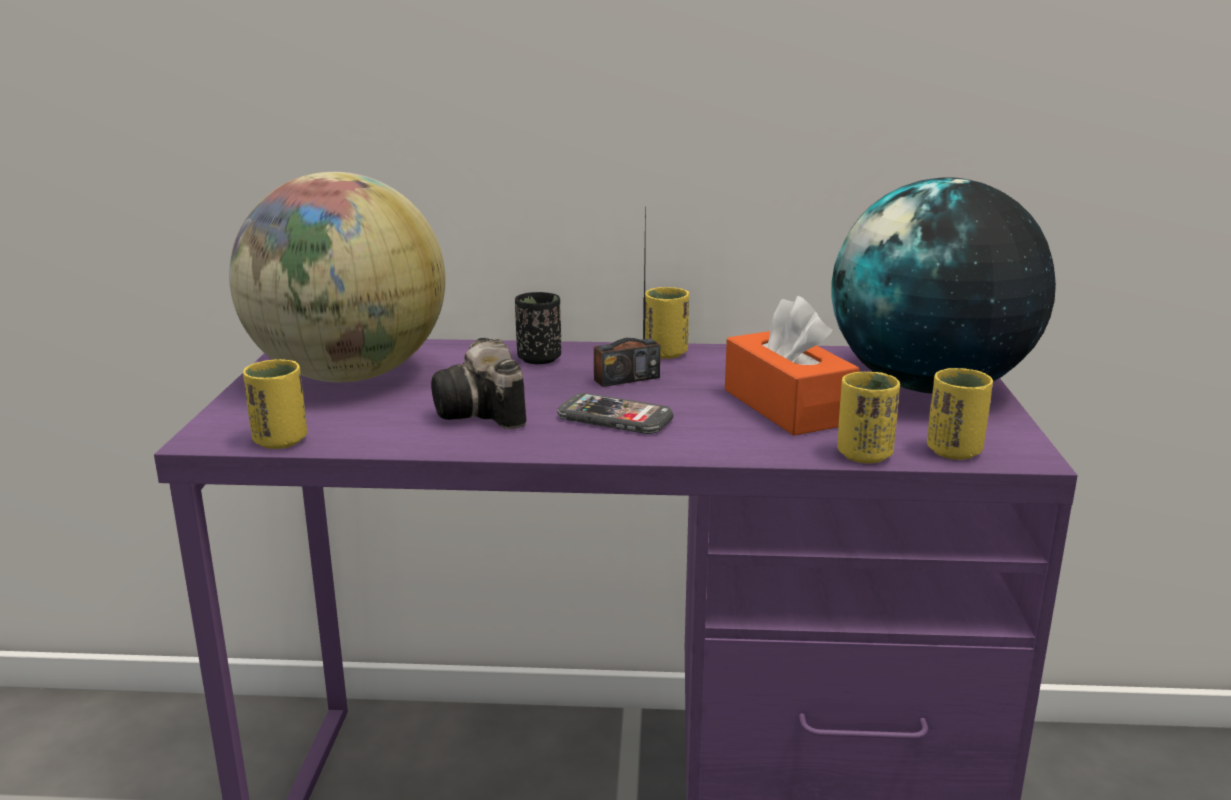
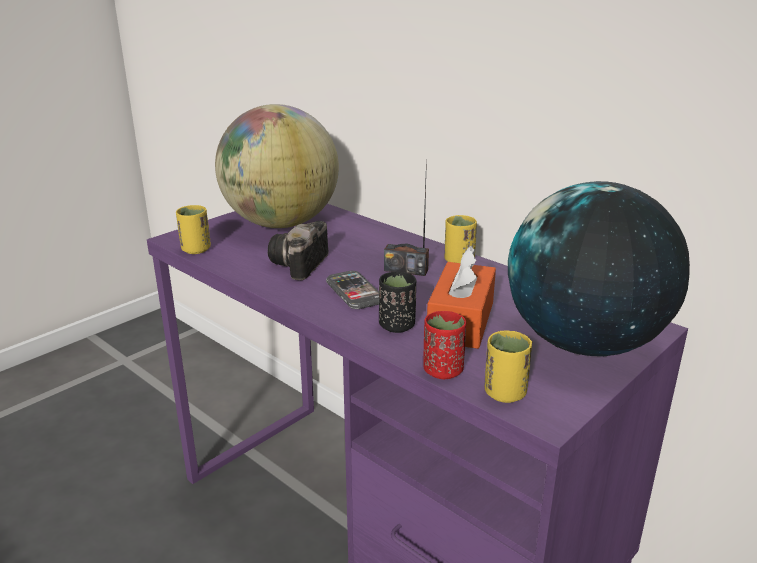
camera: 40 degrees right, 5 degrees up
black cup [515,292,561,364] -> black cup moved to [379,271,416,333]
yellow cup [838,372,900,463] -> red cup [423,311,466,379]

